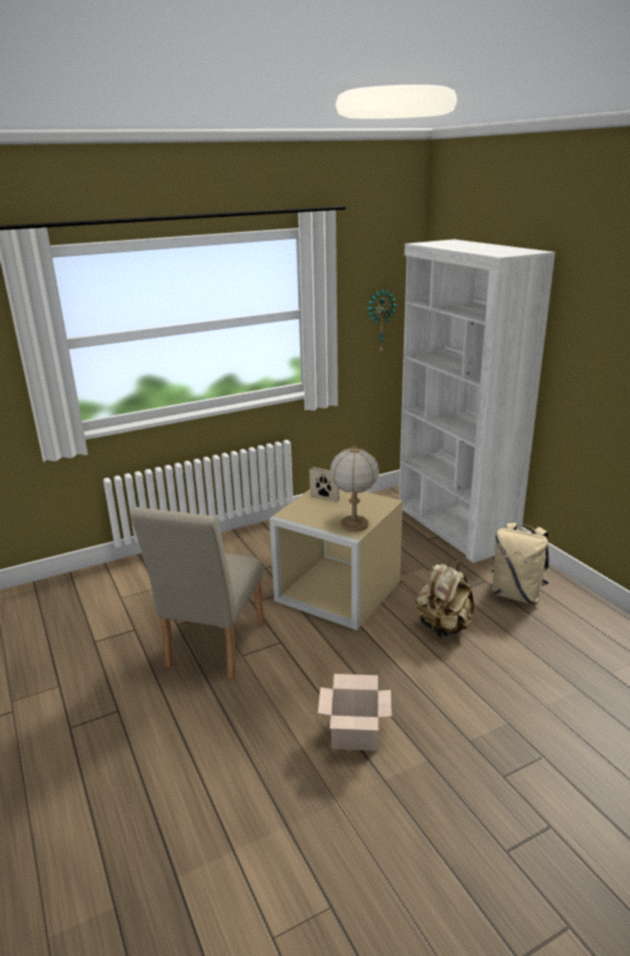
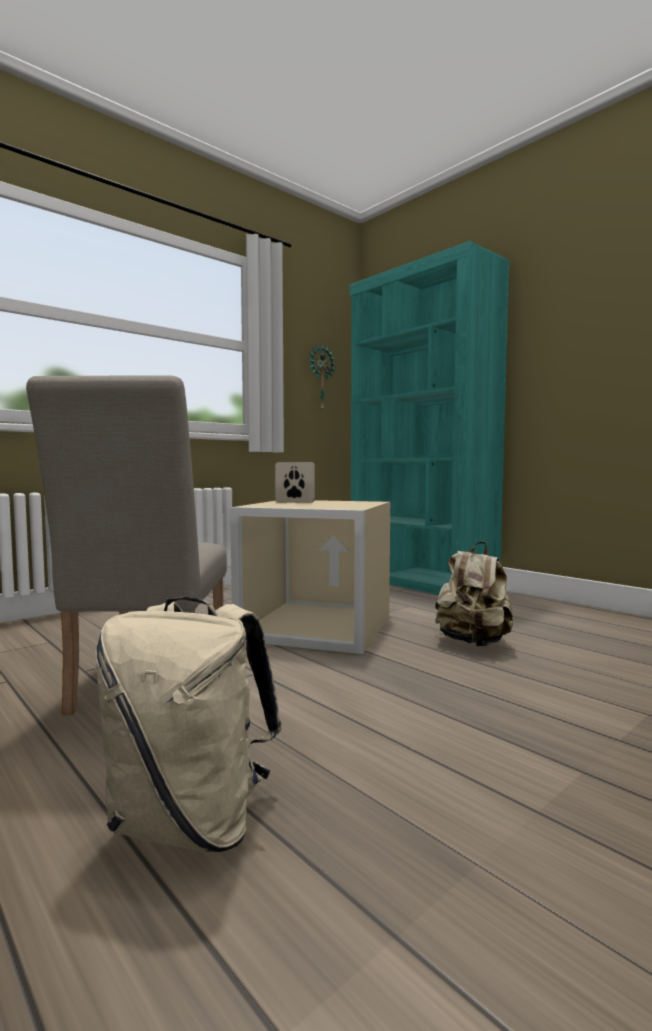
camera: 15 degrees left, 20 degrees down
cardboard box [318,674,392,751] -> none
table lamp [330,446,379,532] -> none
white bookcase [399,239,555,563] -> turquoise bookcase [350,241,510,595]
beige backpack [492,523,549,604] -> beige backpack moved to [95,596,282,852]

